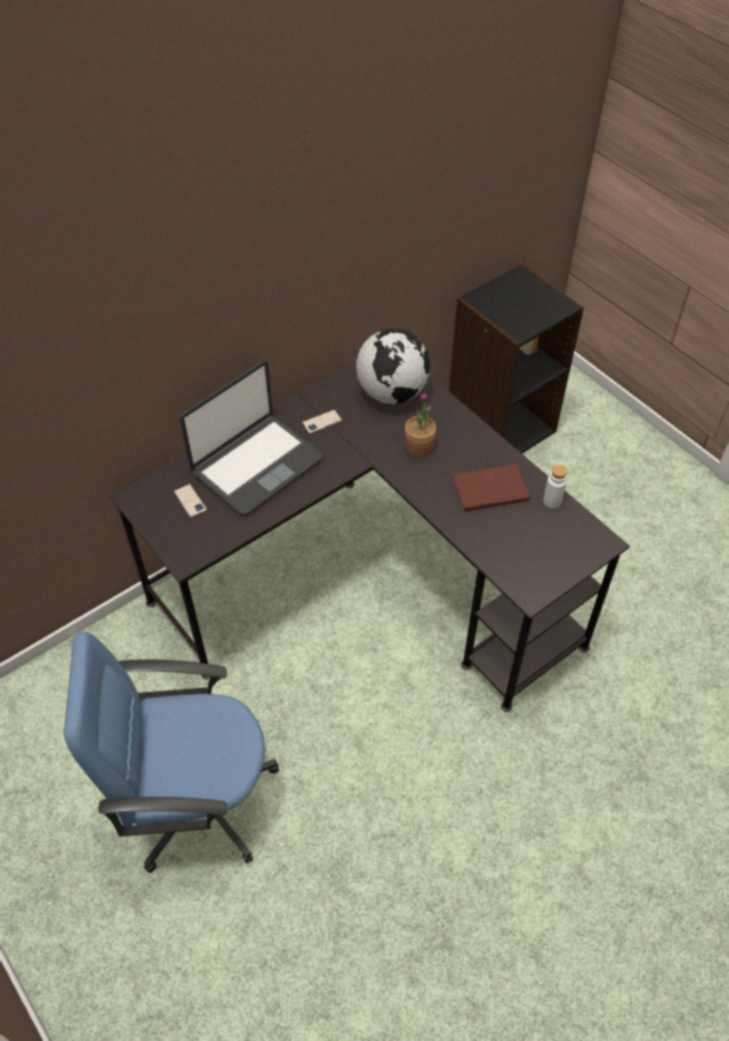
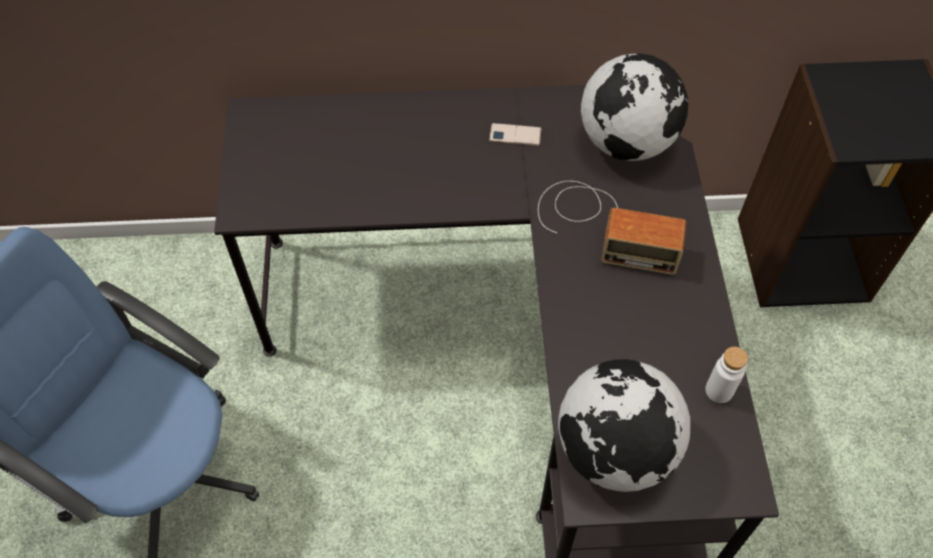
camera: 35 degrees right, 5 degrees up
phone [174,484,207,518] -> none
laptop [179,361,324,516] -> none
potted plant [405,392,436,456] -> radio [538,181,686,275]
brown book [453,464,530,512] -> none
none -> globe [558,359,690,492]

